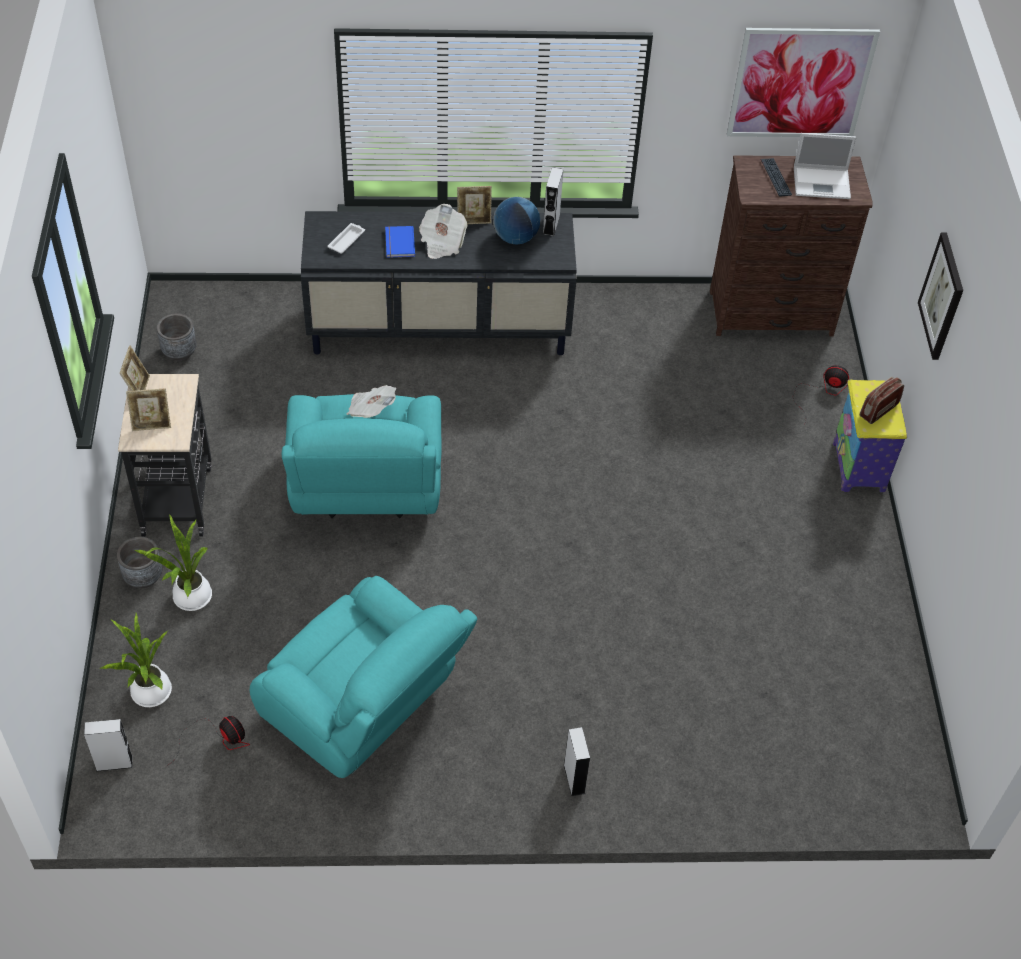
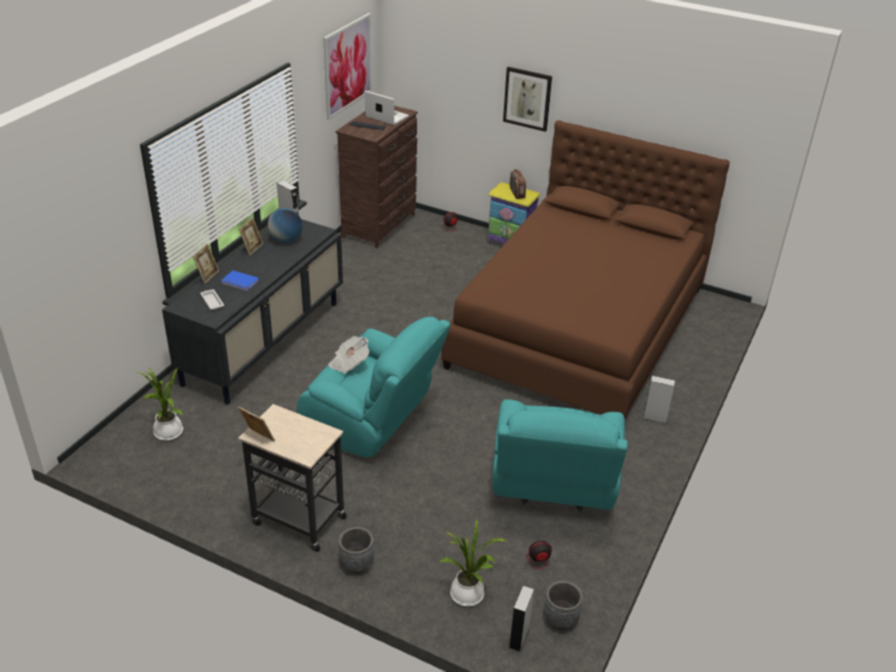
camera: 60 degrees left, 15 degrees down
picture frame [126,388,171,431] -> picture frame moved to [193,244,219,284]
potted plant [134,514,212,611] -> potted plant moved to [136,368,183,441]
grey planter [157,313,197,361] -> grey planter moved to [544,581,583,630]
turquoise armchair [250,576,477,778] -> turquoise armchair turned 120 degrees clockwise [492,399,628,512]
newspaper [419,204,468,259] -> none
laptop [794,133,856,199] -> laptop turned 90 degrees counterclockwise [365,91,409,125]
none -> brown bed [441,120,730,419]

